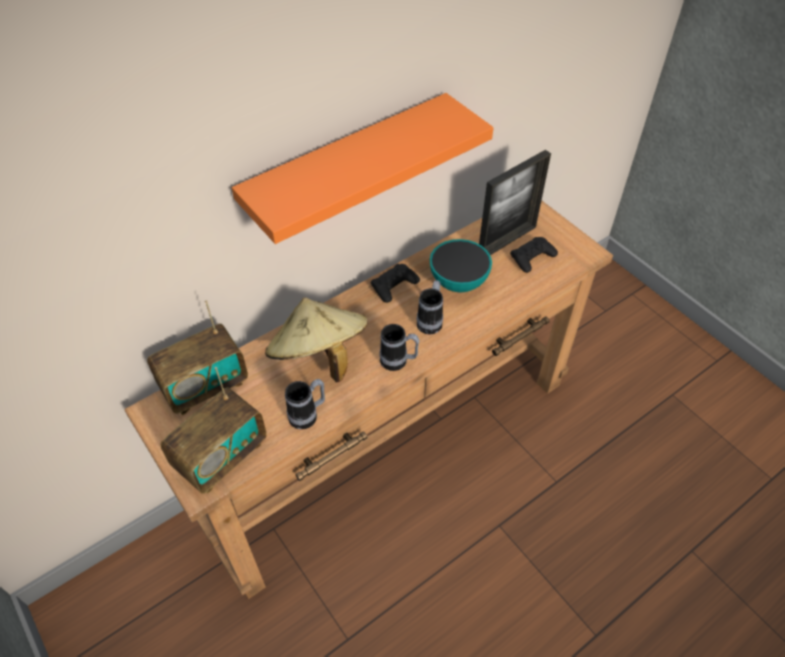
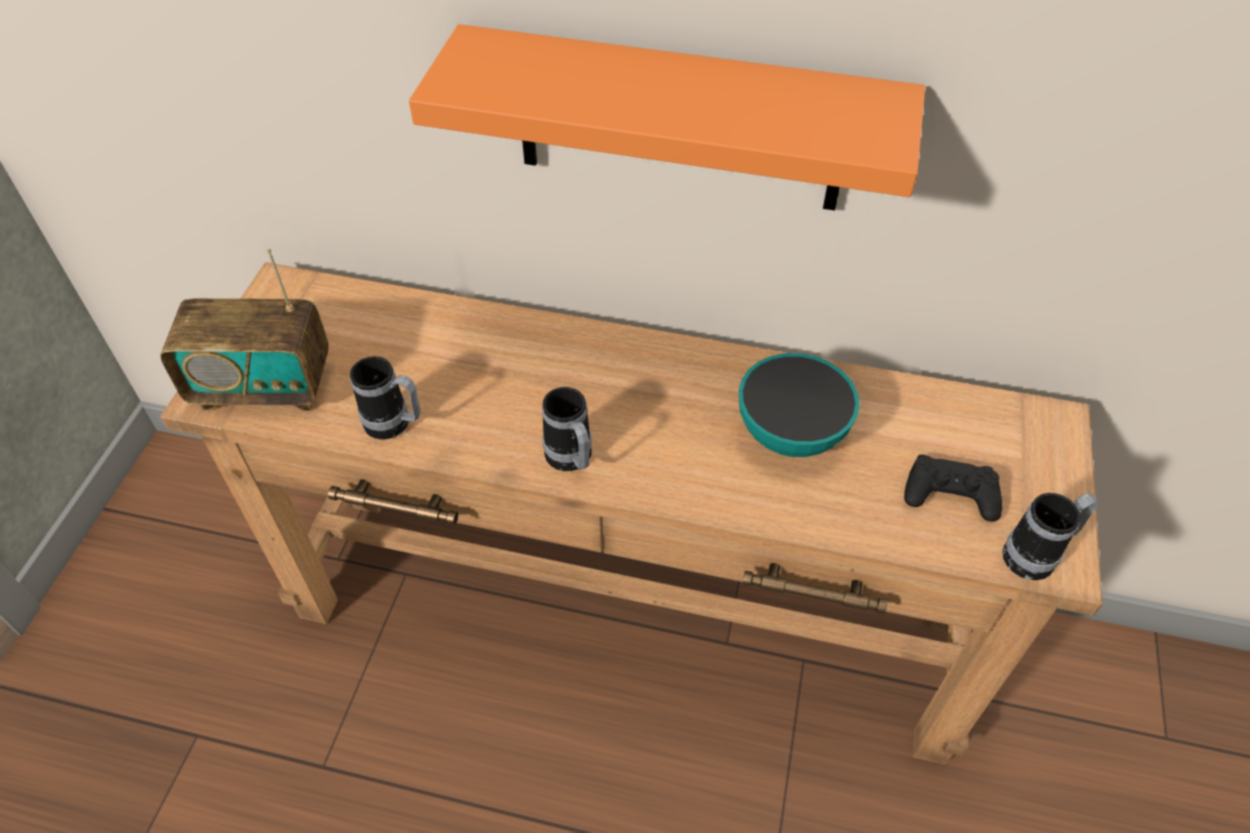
camera: 50 degrees right, 0 degrees up
radio [147,300,248,415] -> none
beige hat [265,297,367,383] -> none
black game controller [371,264,420,303] -> none
mug [417,280,443,334] -> mug moved to [1002,493,1097,580]
picture frame [479,150,551,255] -> none

